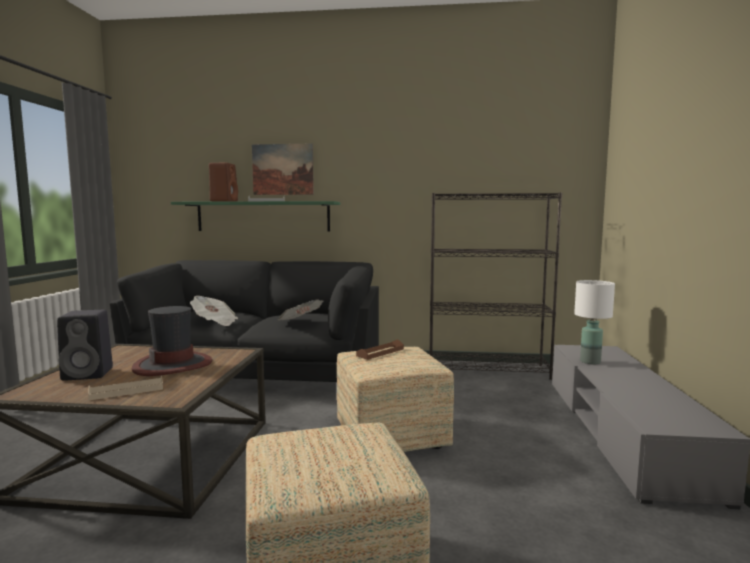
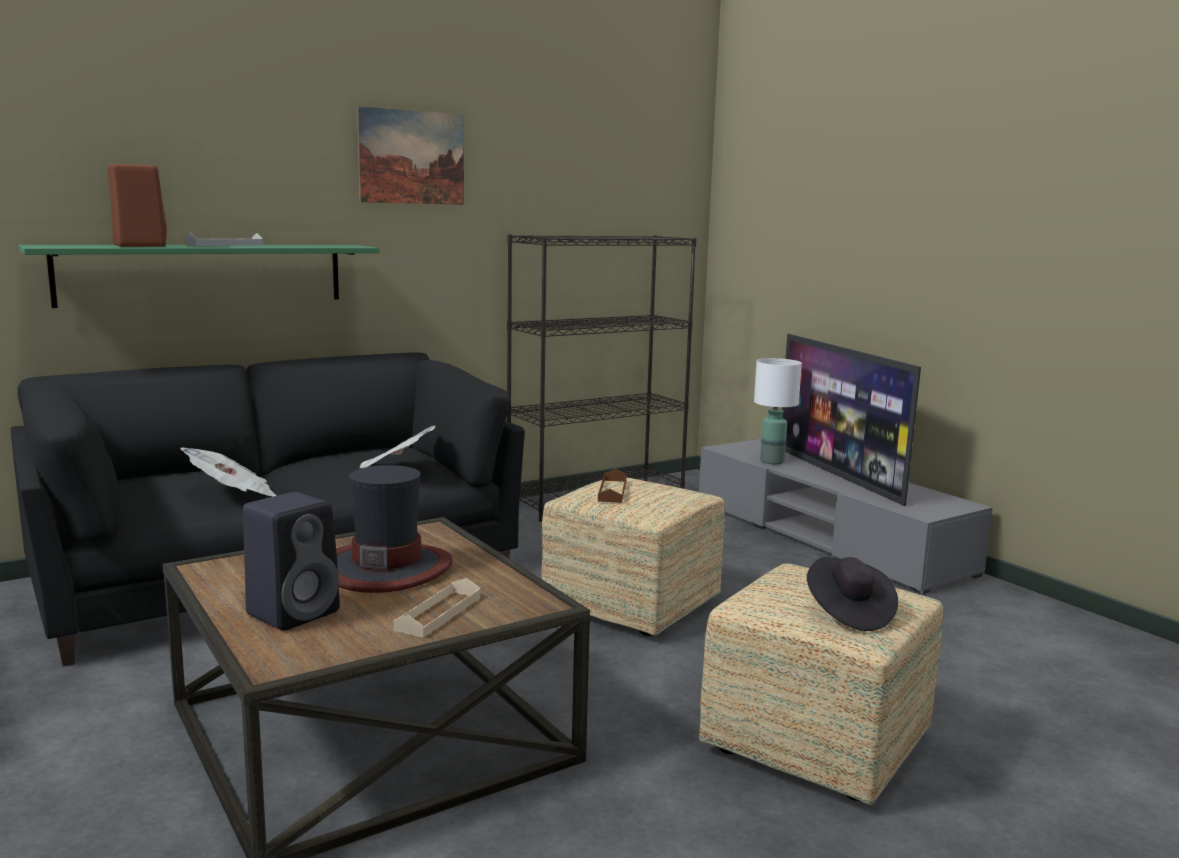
camera: 40 degrees left, 5 degrees up
picture [252,143,314,195] -> picture moved to [357,106,464,205]
none -> television [782,334,921,506]
none -> black hat [807,557,898,631]

